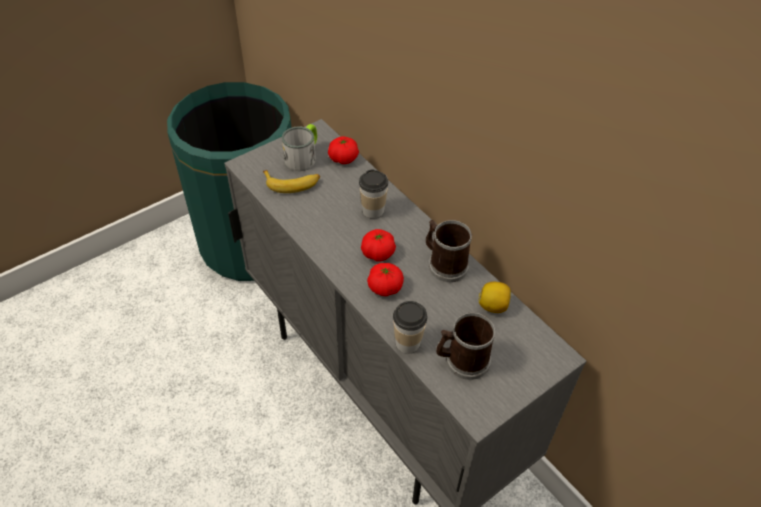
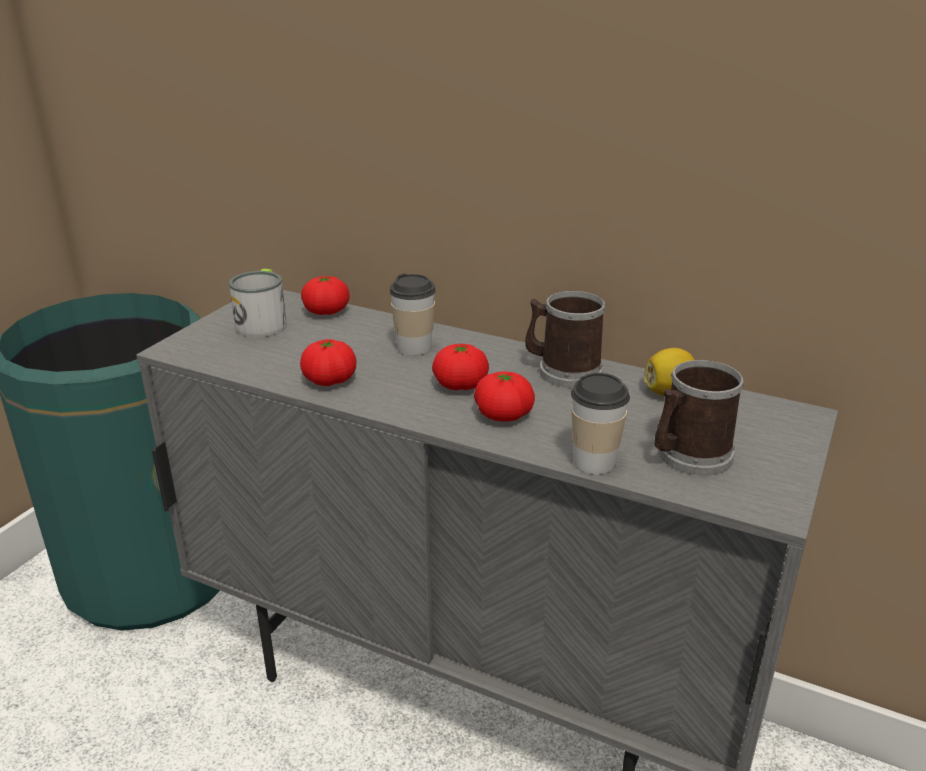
camera: 25 degrees left, 20 degrees down
banana [263,170,320,193] -> none
none -> tomato [300,339,356,386]

